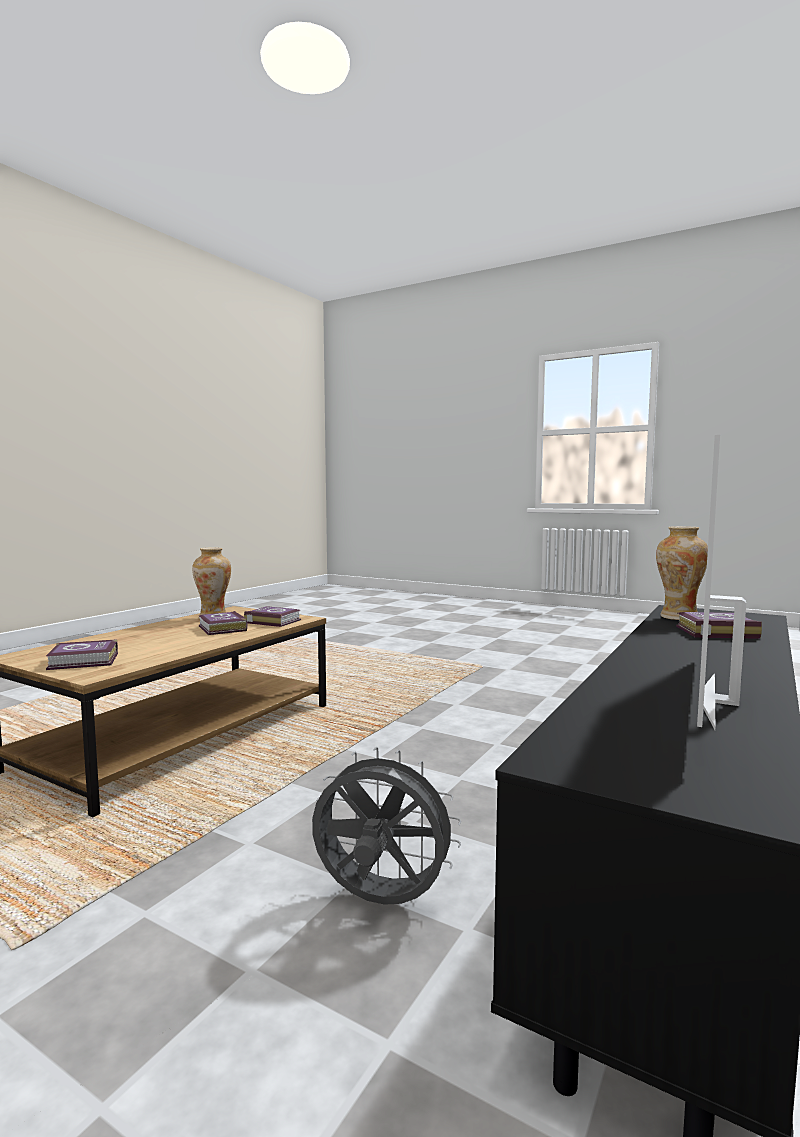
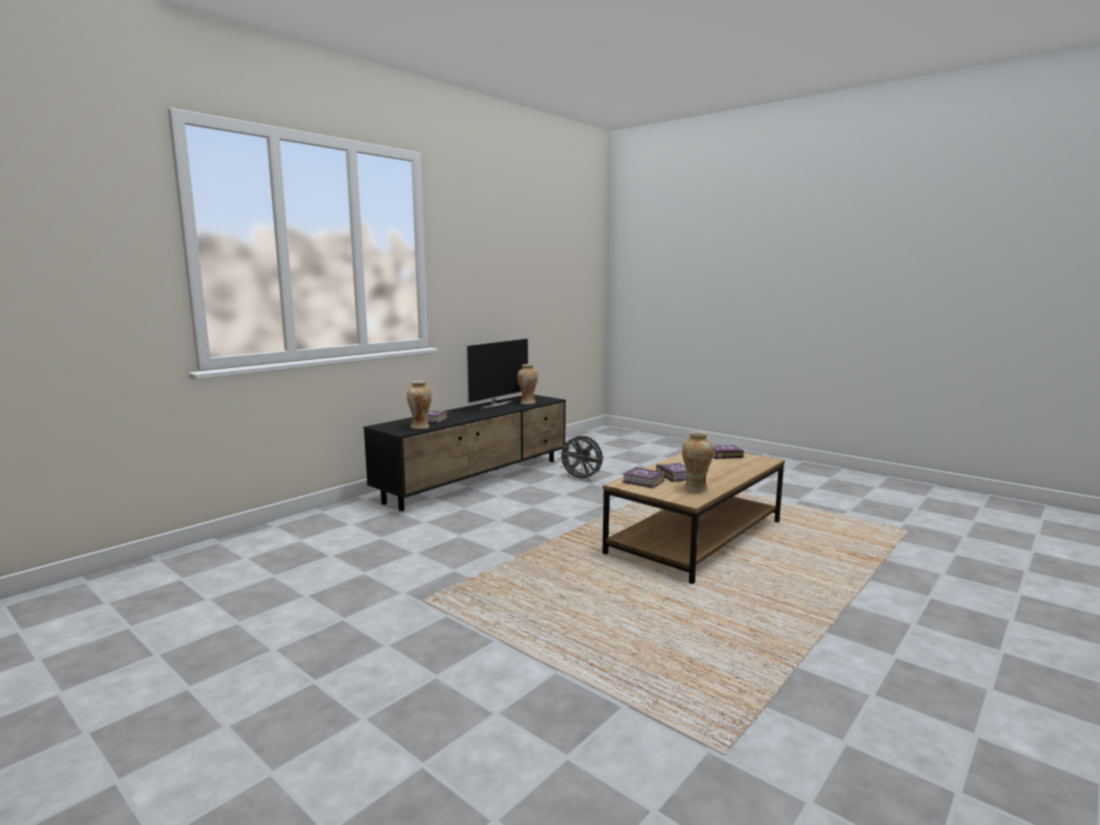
camera: 170 degrees left, 5 degrees up
none -> vase [517,364,538,404]

